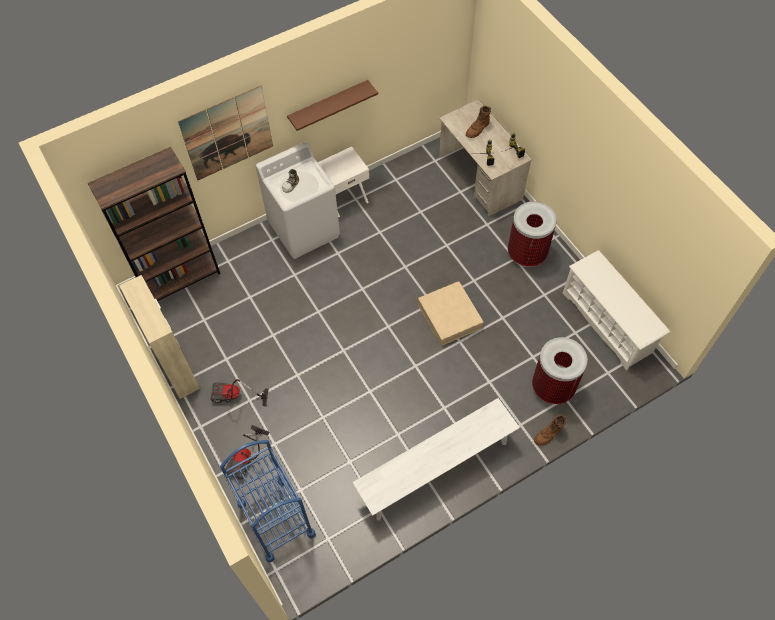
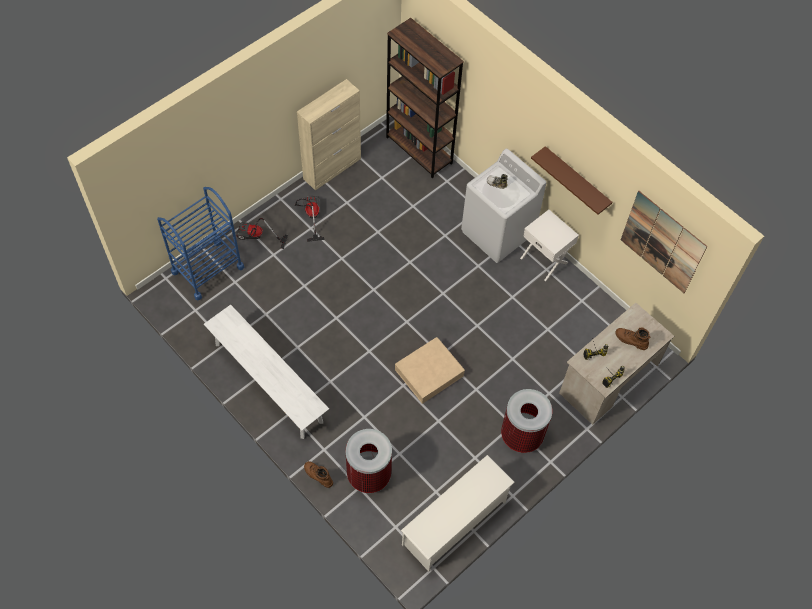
camera: 75 degrees right, 0 degrees up
picture [178,86,273,181] -> picture moved to [621,191,708,293]

